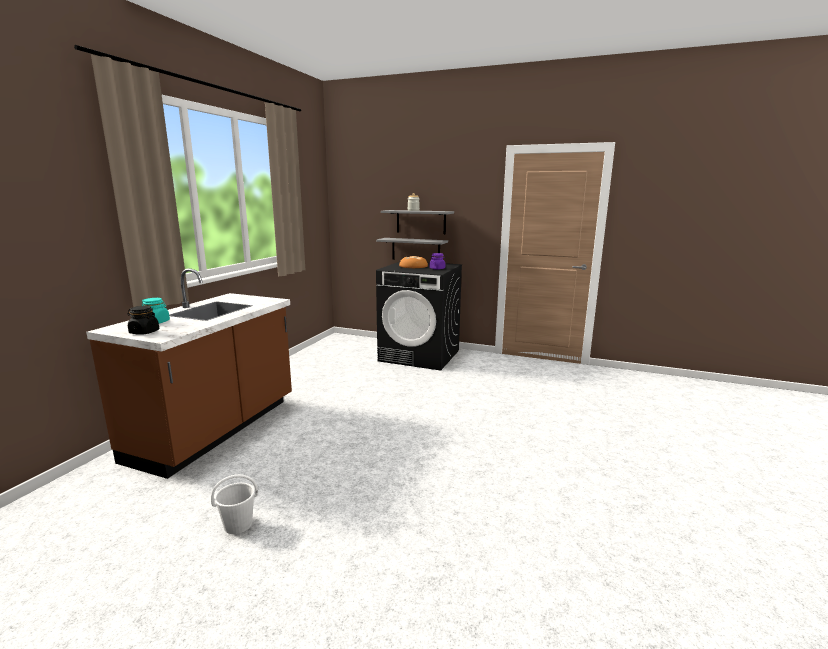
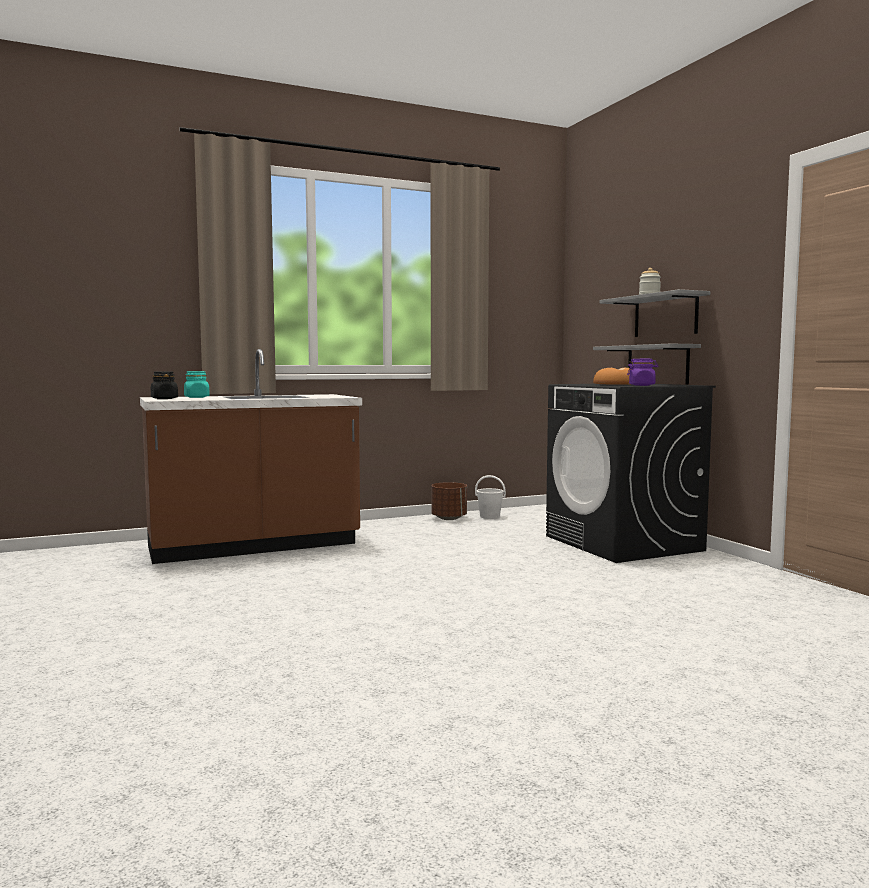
camera: 45 degrees right, 10 degrees down
white bucket [211,474,258,534] -> white bucket moved to [475,475,506,519]
none -> brown planter [431,482,467,520]

